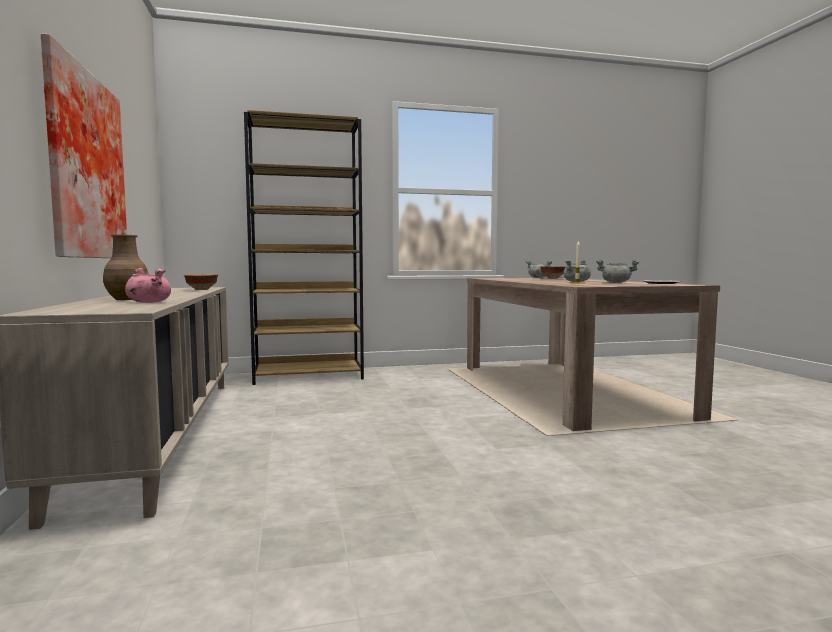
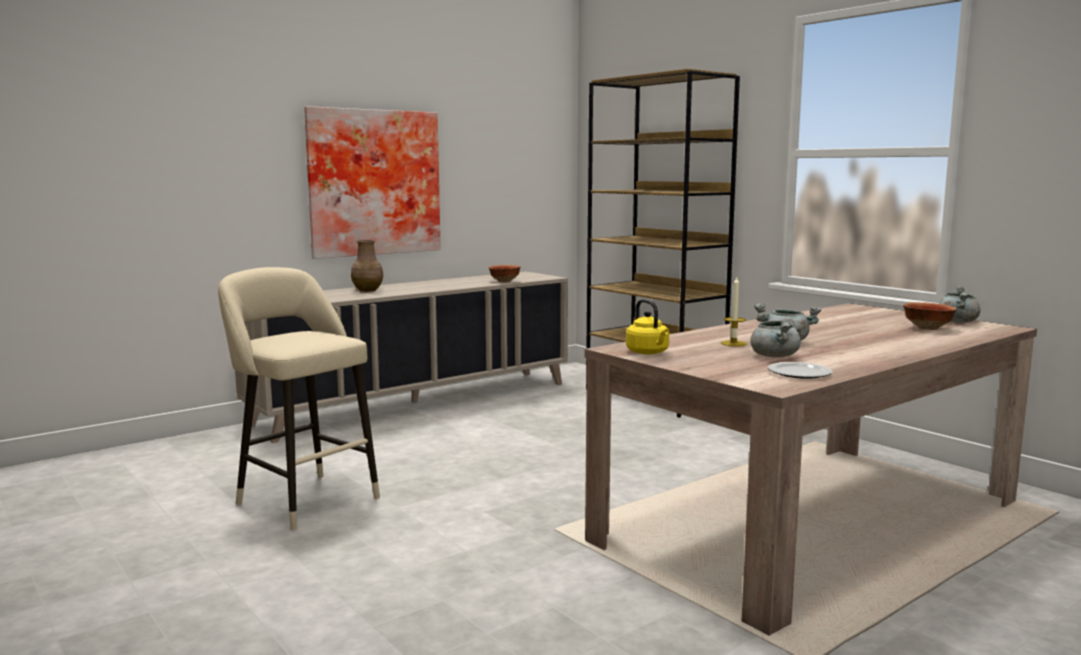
camera: 65 degrees right, 5 degrees up
pink cooking pot [125,268,171,303] -> none
none -> beige stool [218,267,380,530]
none -> yellow kettle [626,299,669,355]

